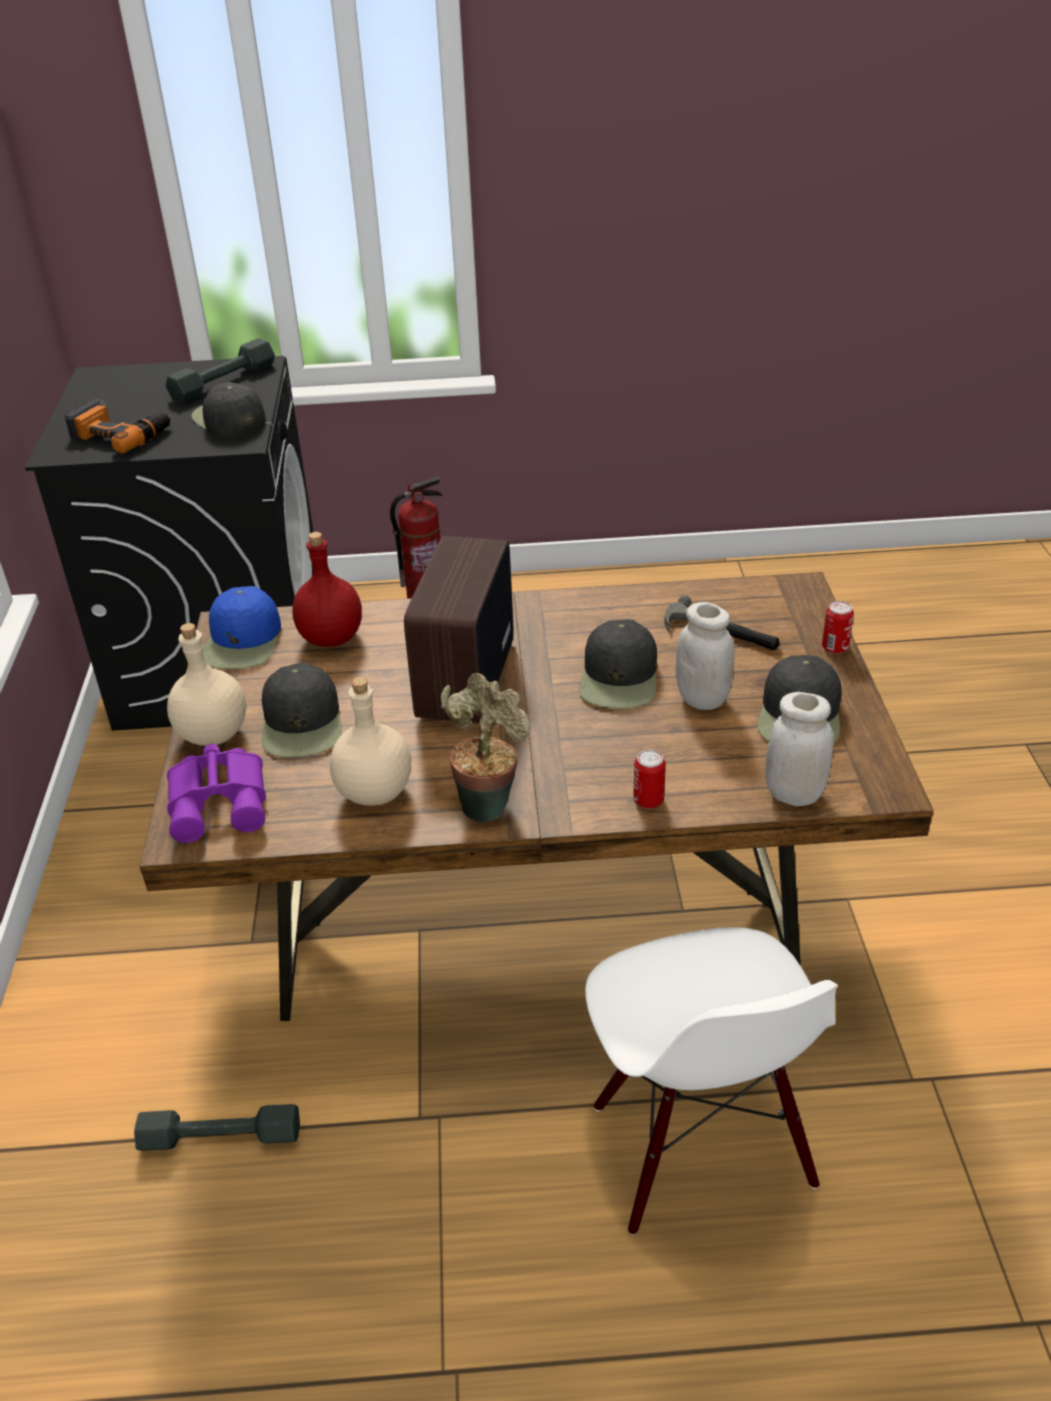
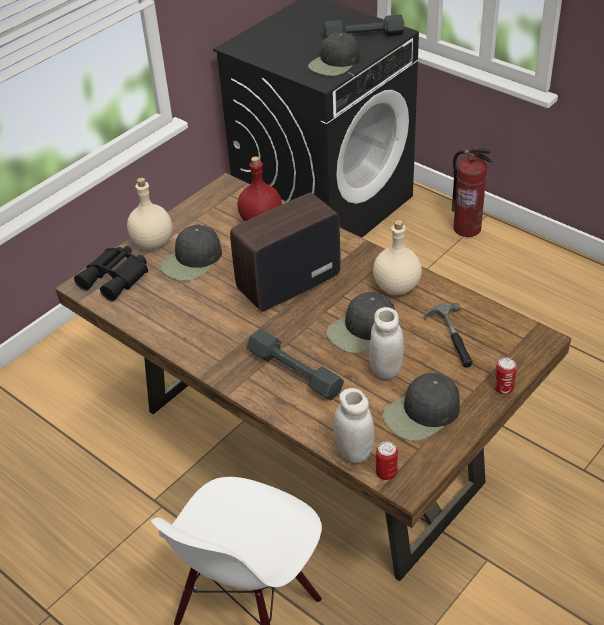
camera: 45 degrees right, 5 degrees up
power drill [64,399,170,454] -> none
grey dumbbell [134,1104,300,1151] -> grey dumbbell moved to [247,329,344,401]
purple binoculars [167,744,266,843] -> black binoculars [74,246,148,302]
black cap [191,382,266,438] -> black cap turned 150 degrees counterclockwise [308,32,360,76]
blue cap [203,586,281,669] -> none
beige bottle [330,677,411,806] -> beige bottle moved to [373,220,422,295]
potted plant [440,673,530,822] -> none
can [633,750,666,809] -> can moved to [376,441,398,480]

